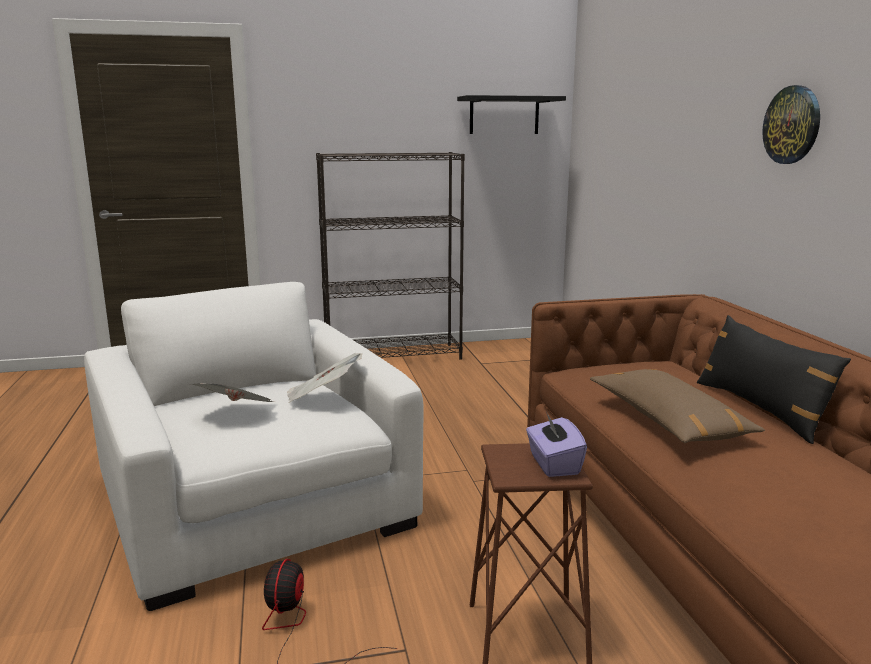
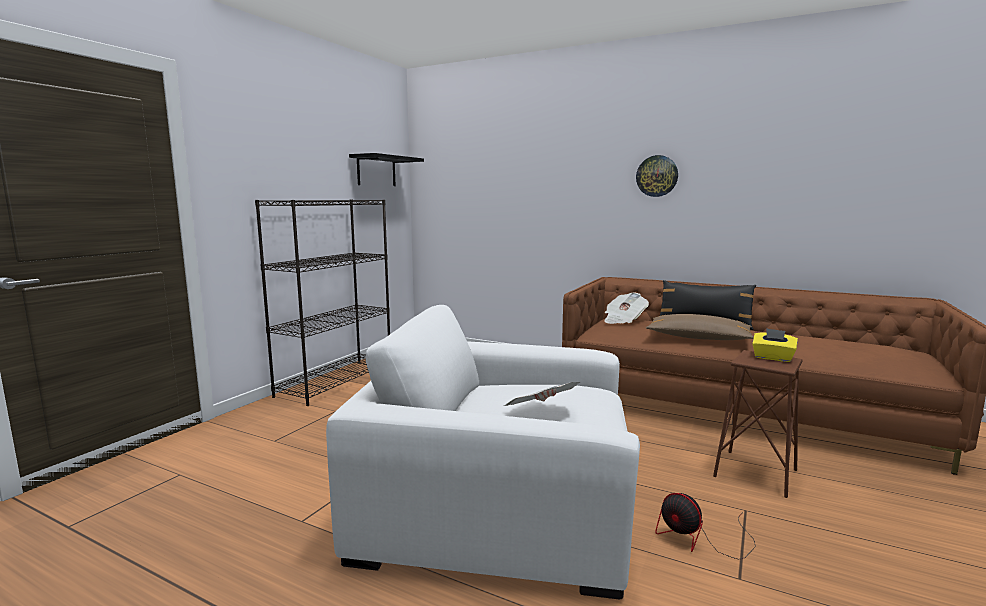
camera: 50 degrees left, 5 degrees down
newspaper [287,353,362,403] -> newspaper moved to [604,293,649,324]
purple tissue box [526,412,587,477] -> yellow tissue box [752,328,798,362]

